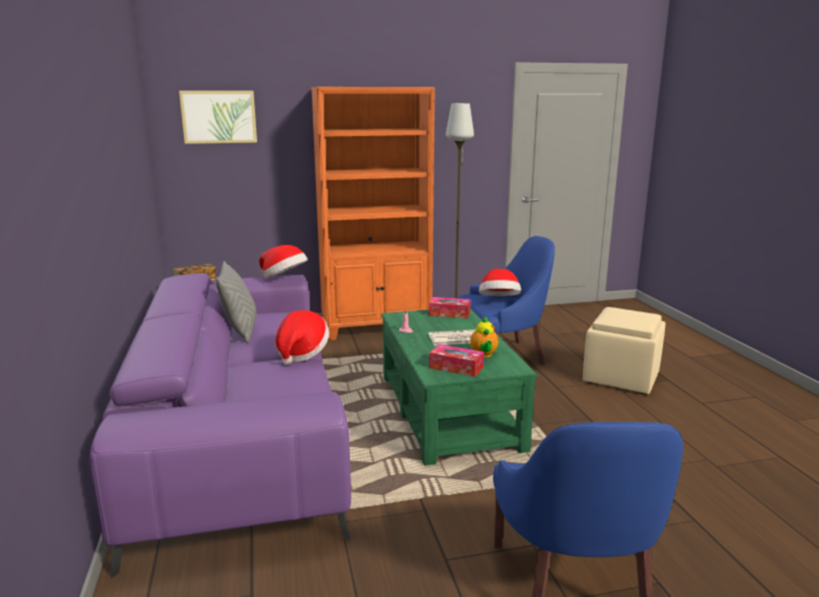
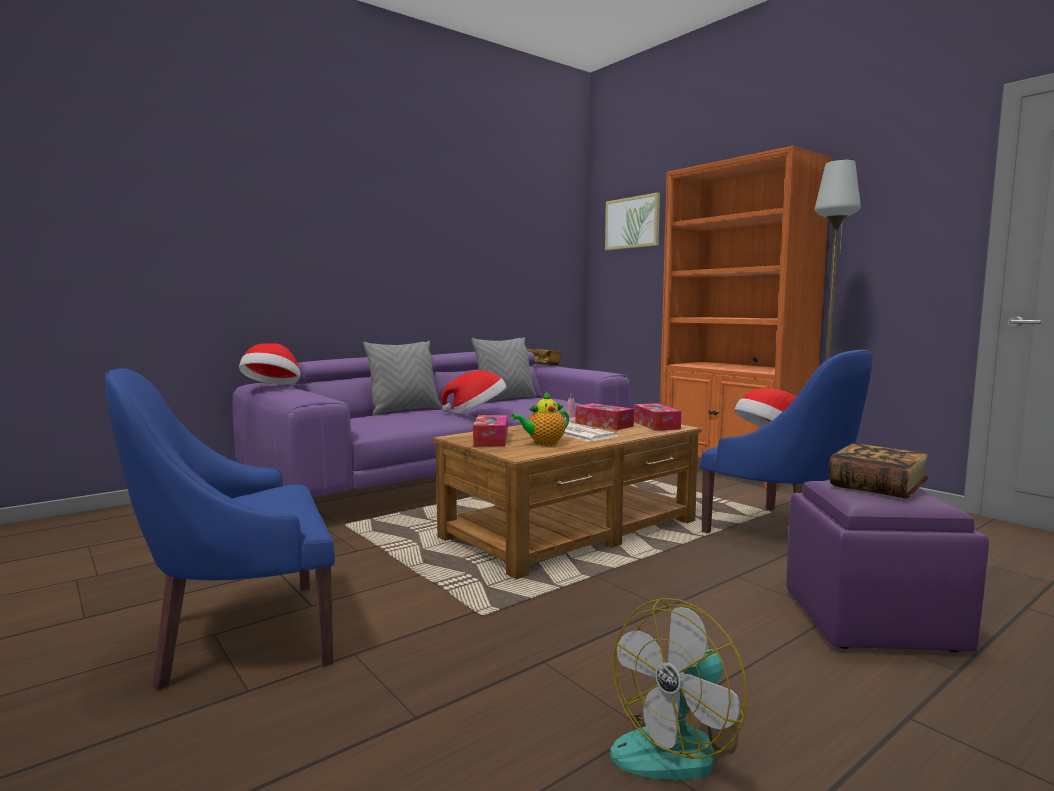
camera: 65 degrees right, 10 degrees down
hat [259,245,308,279] -> hat moved to [239,343,300,385]
green coffee table [381,309,538,466] -> brown coffee table [433,421,701,579]
beige ottoman [583,307,665,394] -> purple ottoman [787,481,989,652]
none -> grey pillow [363,341,441,416]
none -> tissue box [575,403,634,430]
none -> fan [610,598,748,780]
none -> book [829,443,929,498]

